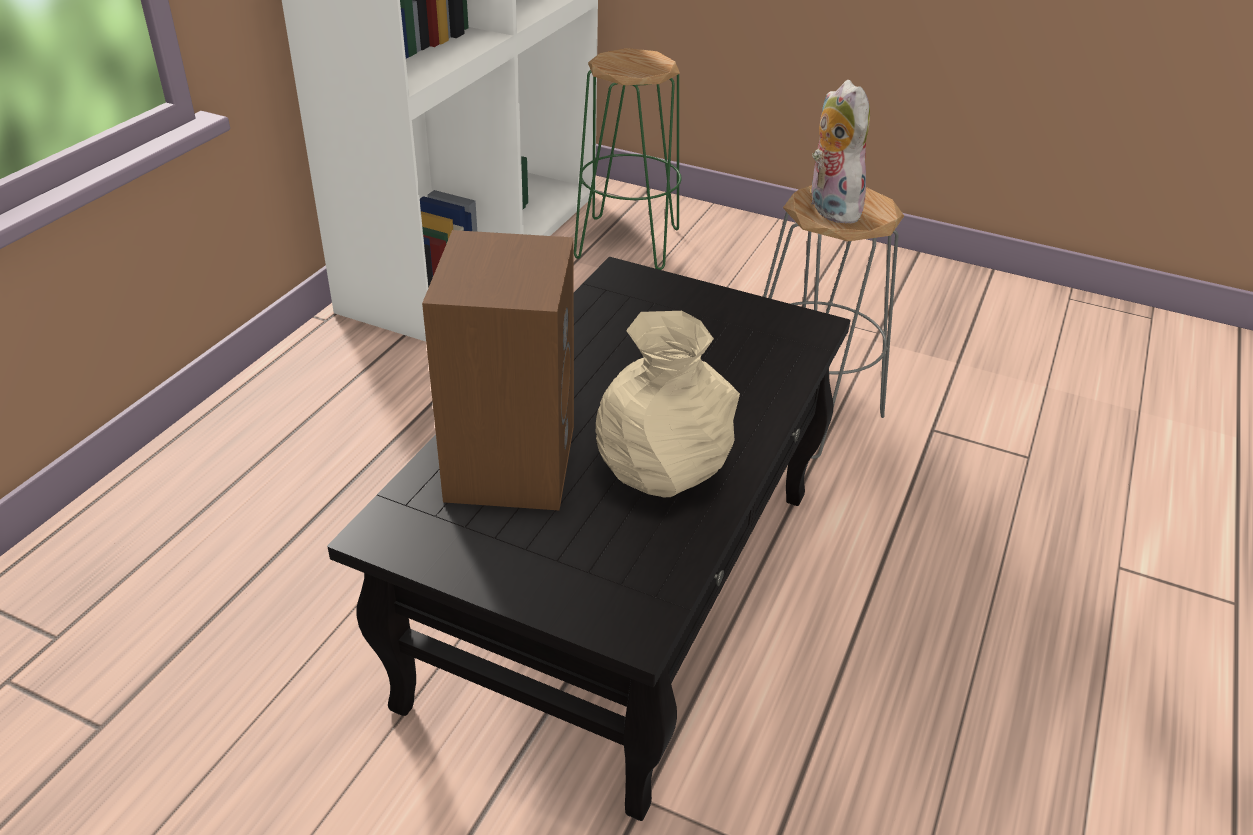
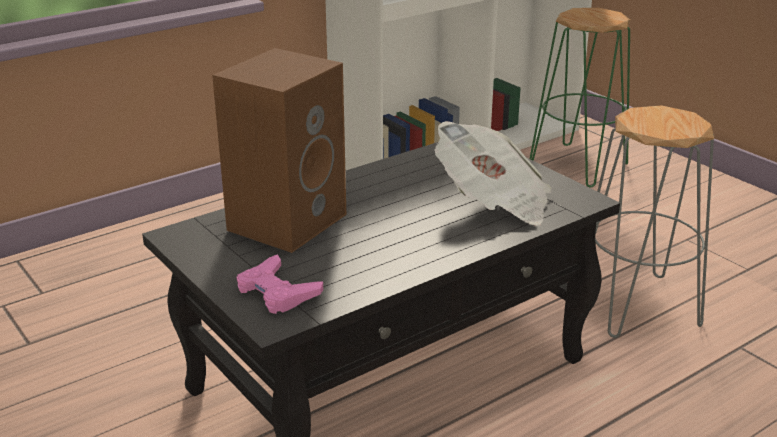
camera: 30 degrees right, 10 degrees down
beige vase [596,311,740,497] -> none
plush toy [811,80,870,223] -> none
none -> pink game controller [237,254,323,314]
none -> newspaper [434,121,551,225]

